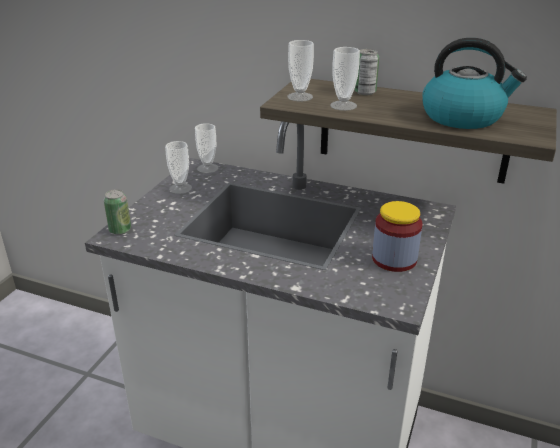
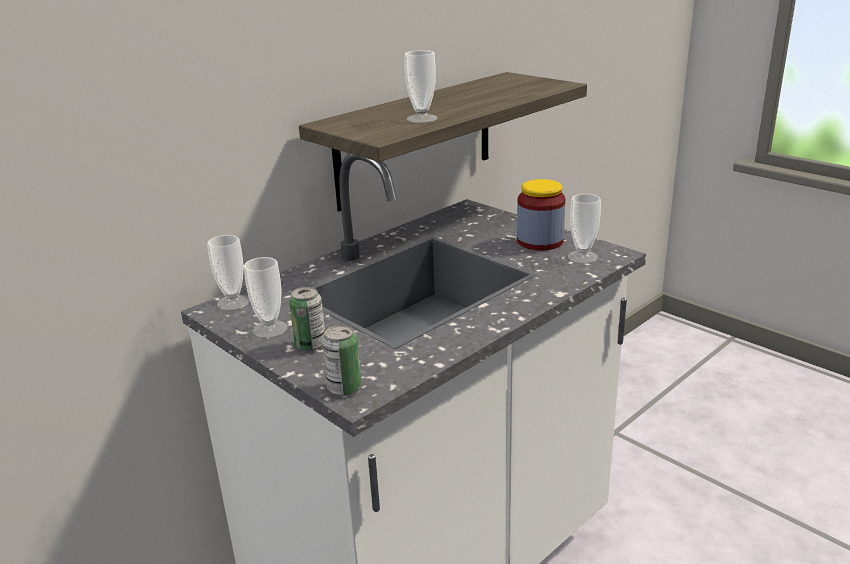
camera: 65 degrees left, 5 degrees down
cup [287,40,314,101] -> cup moved to [568,194,601,263]
can [355,49,379,95] -> can moved to [289,287,325,351]
kettle [422,38,527,129] -> none

